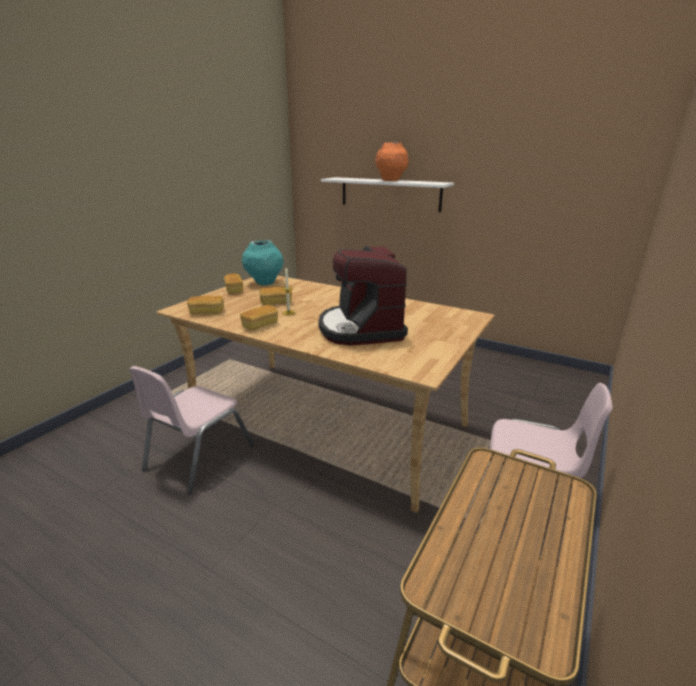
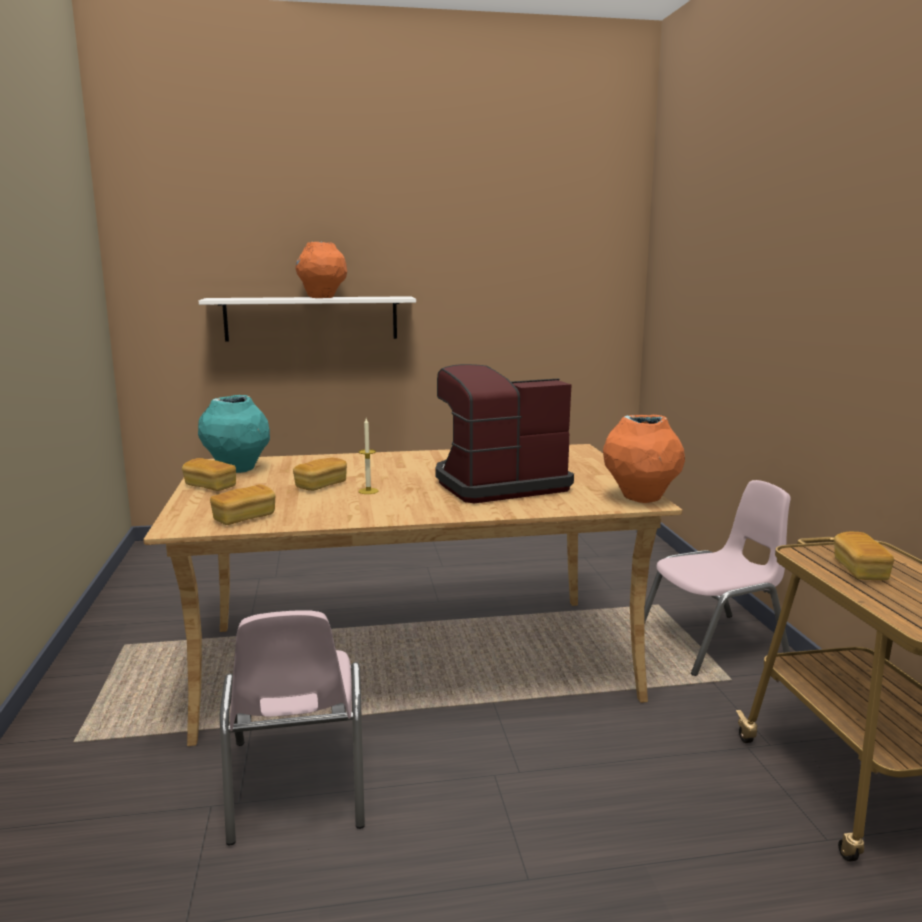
camera: 40 degrees left, 10 degrees down
bread [240,305,278,331] -> bread moved to [834,532,894,580]
coffee machine [318,246,408,345] -> coffee machine turned 120 degrees clockwise [435,364,574,503]
none -> orange vase [603,415,685,503]

